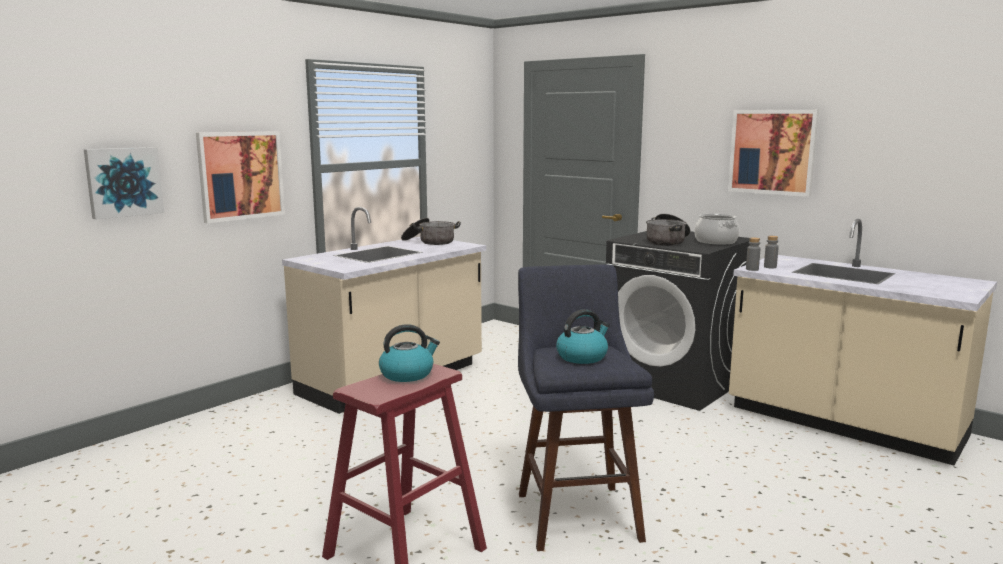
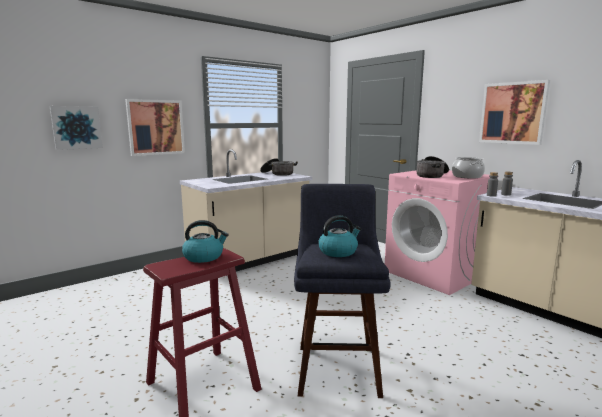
camera: 10 degrees right, 0 degrees up
black washing machine [606,231,750,411] -> pink washing machine [385,170,499,295]

